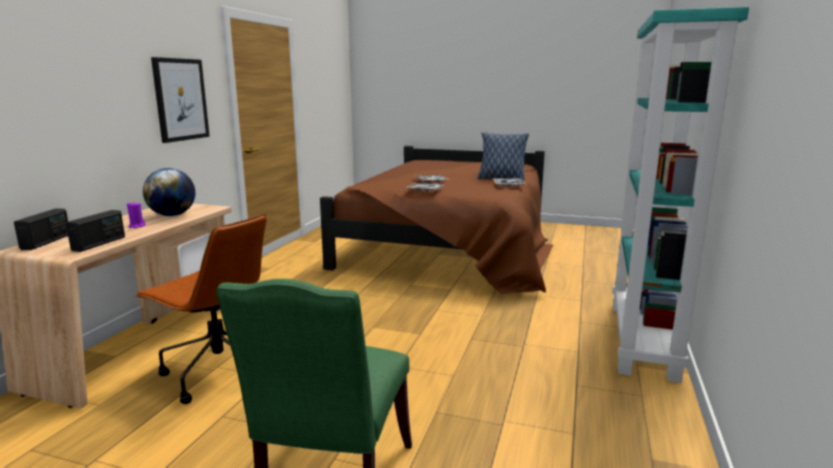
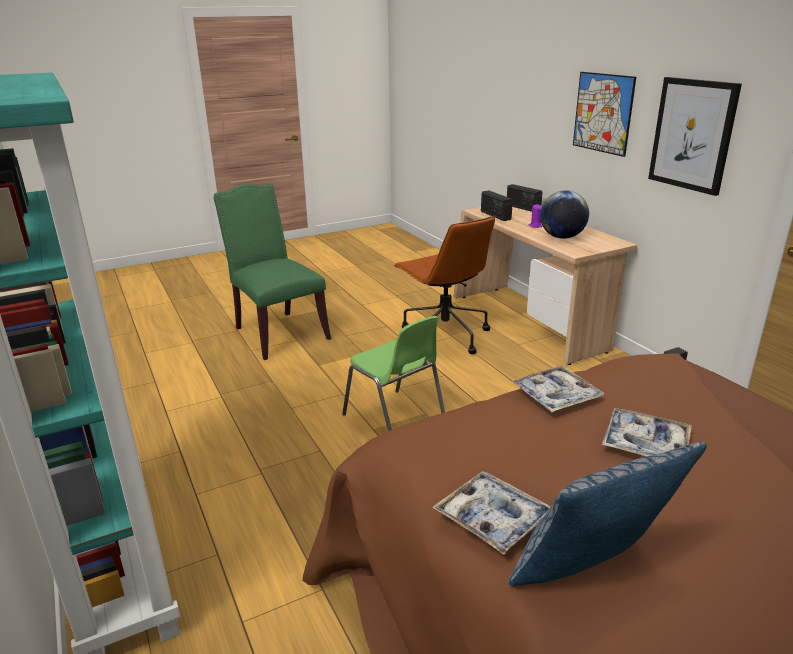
camera: 135 degrees right, 10 degrees up
brown office chair [135,213,267,404] -> brown office chair turned 105 degrees counterclockwise [393,216,495,354]
none -> green chair [342,316,445,431]
none -> picture [573,72,636,157]

